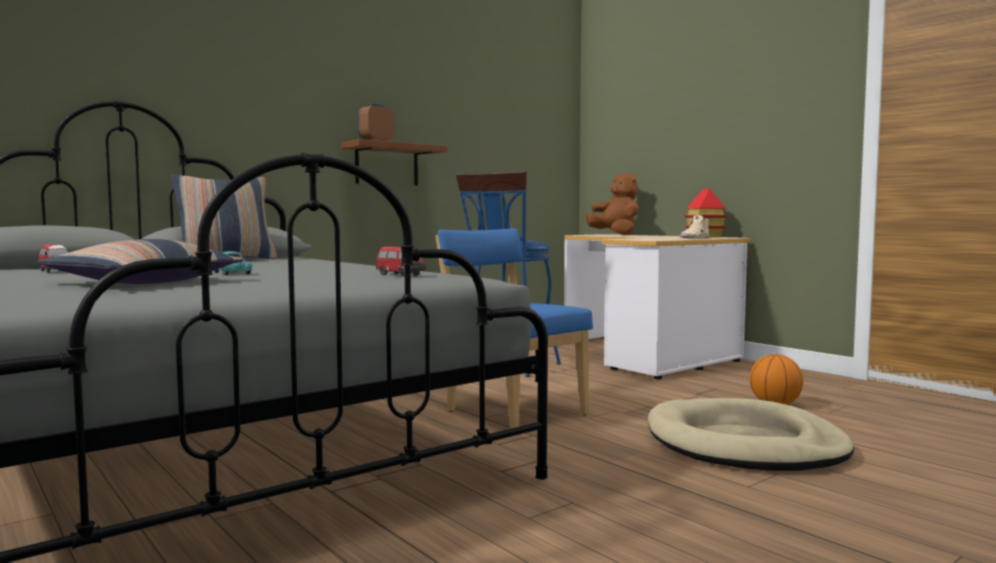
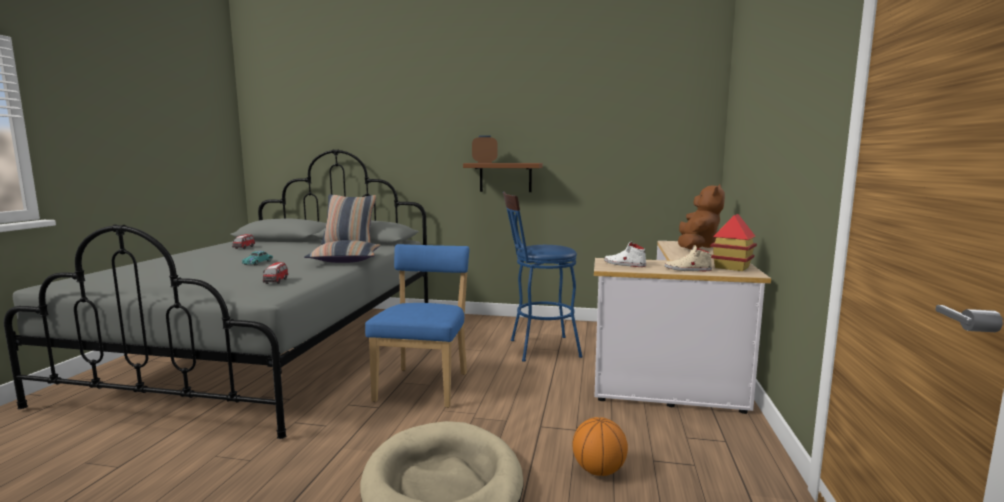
camera: 50 degrees right, 5 degrees up
pillow [37,239,244,284] -> pillow moved to [304,240,380,263]
none -> white shoe [604,242,646,267]

